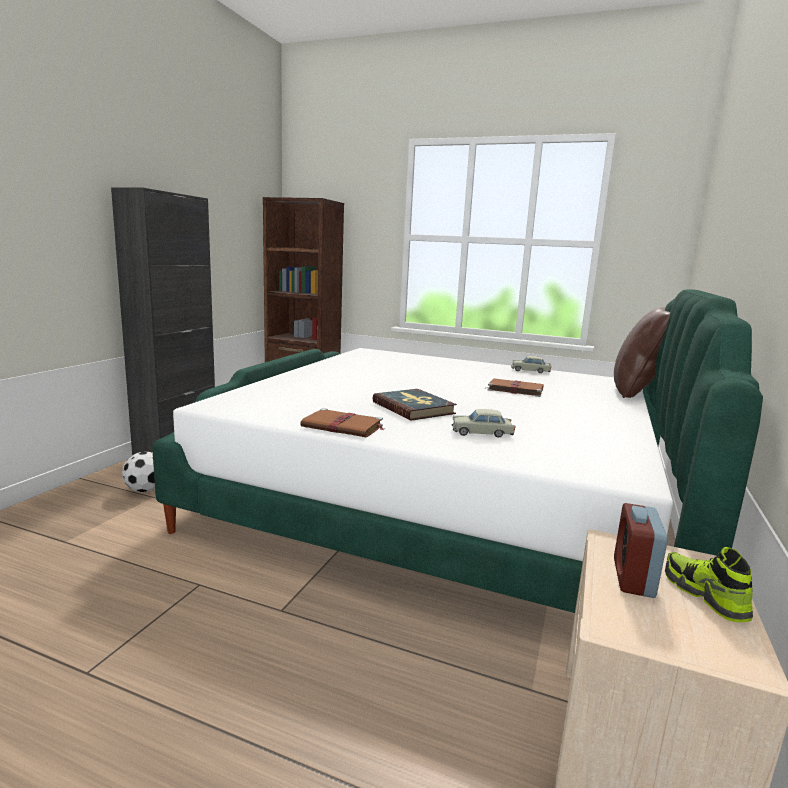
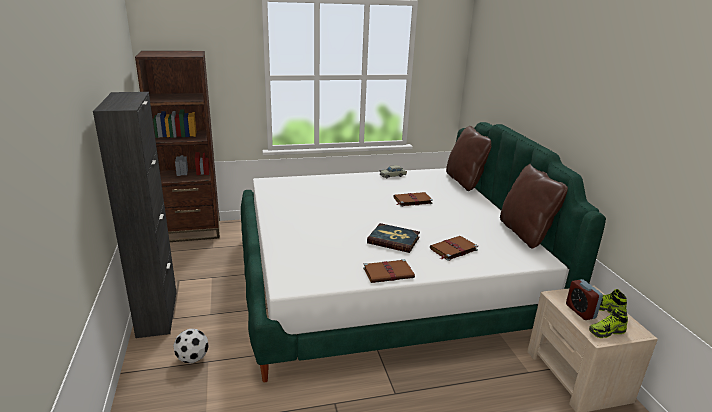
camera: 35 degrees left, 10 degrees up
beige toy car [452,409,516,437] -> brown book [430,236,478,261]
none -> brown pillow [500,163,568,249]
none -> shoe [589,308,628,338]

